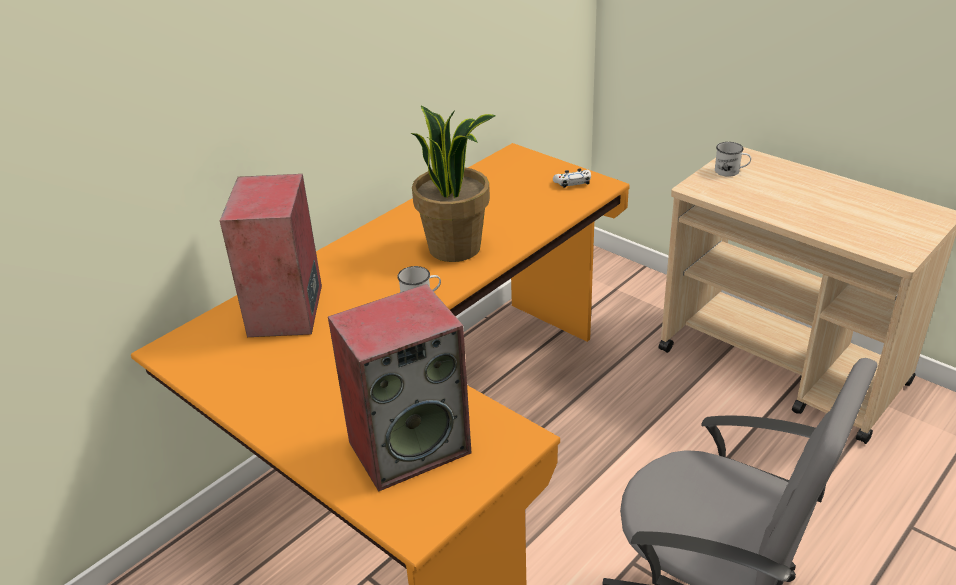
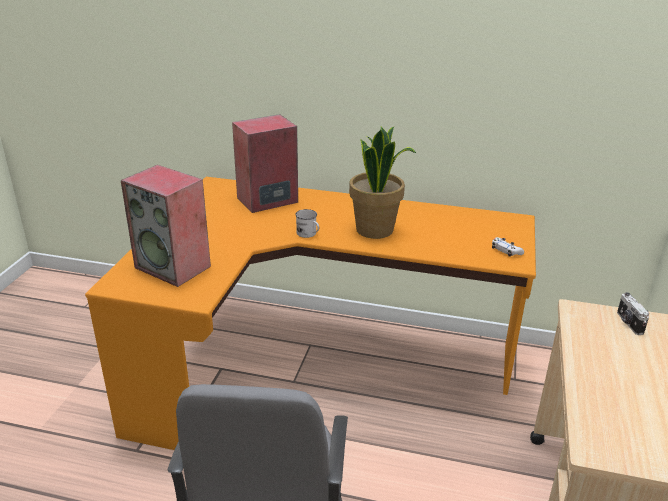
camera: 60 degrees right, 5 degrees down
white mug [715,142,751,177] -> camera [617,292,649,335]

